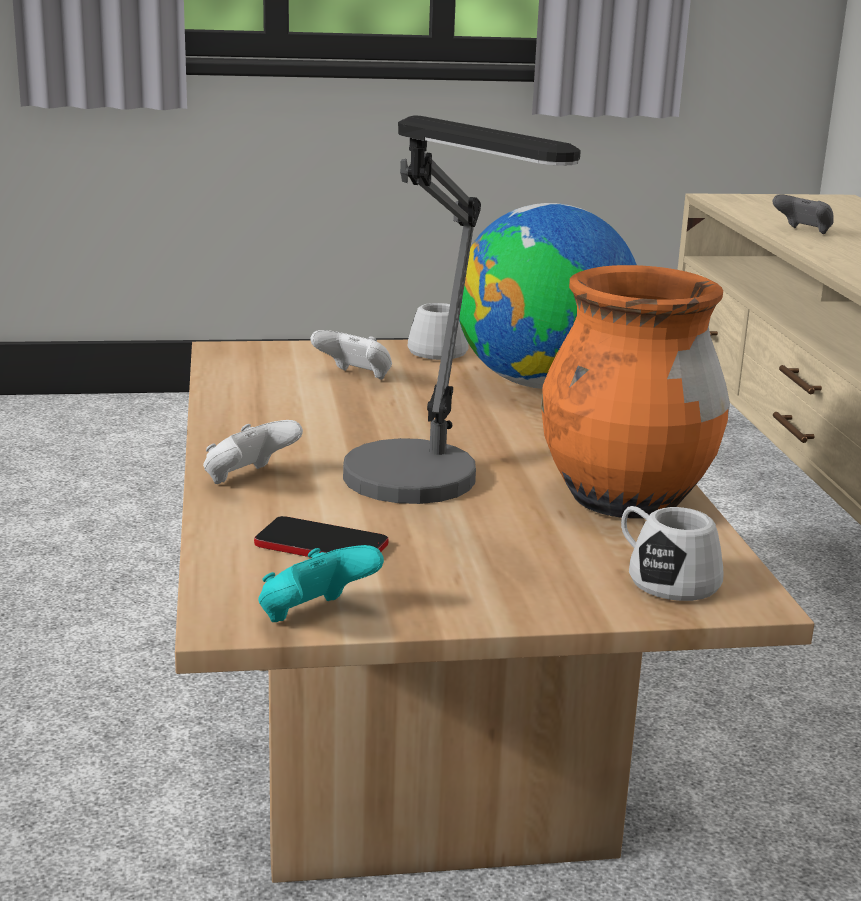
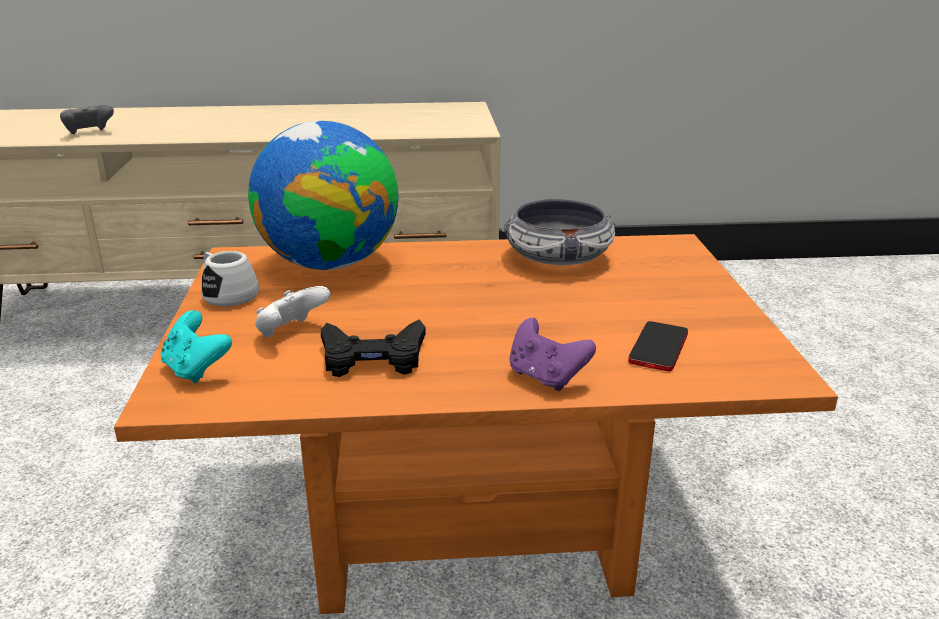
camera: 85 degrees left, 5 degrees up
beige coffee table [175,340,814,883] -> orange coffee table [114,234,838,614]
white game controller [203,420,303,484] -> purple game controller [509,318,596,391]
turquoise game controller [258,545,384,622] -> turquoise game controller moved to [161,310,232,383]
table lamp [343,115,581,504] -> none
orange vase [541,265,730,519] -> bowl [502,199,617,265]
white mug [621,506,724,601] -> none
none -> black game controller [320,320,426,377]

